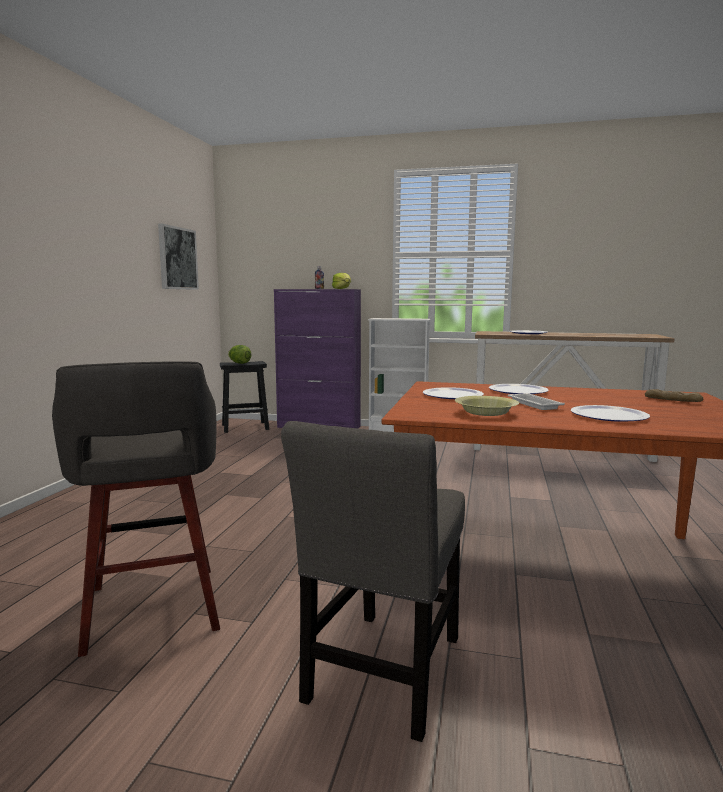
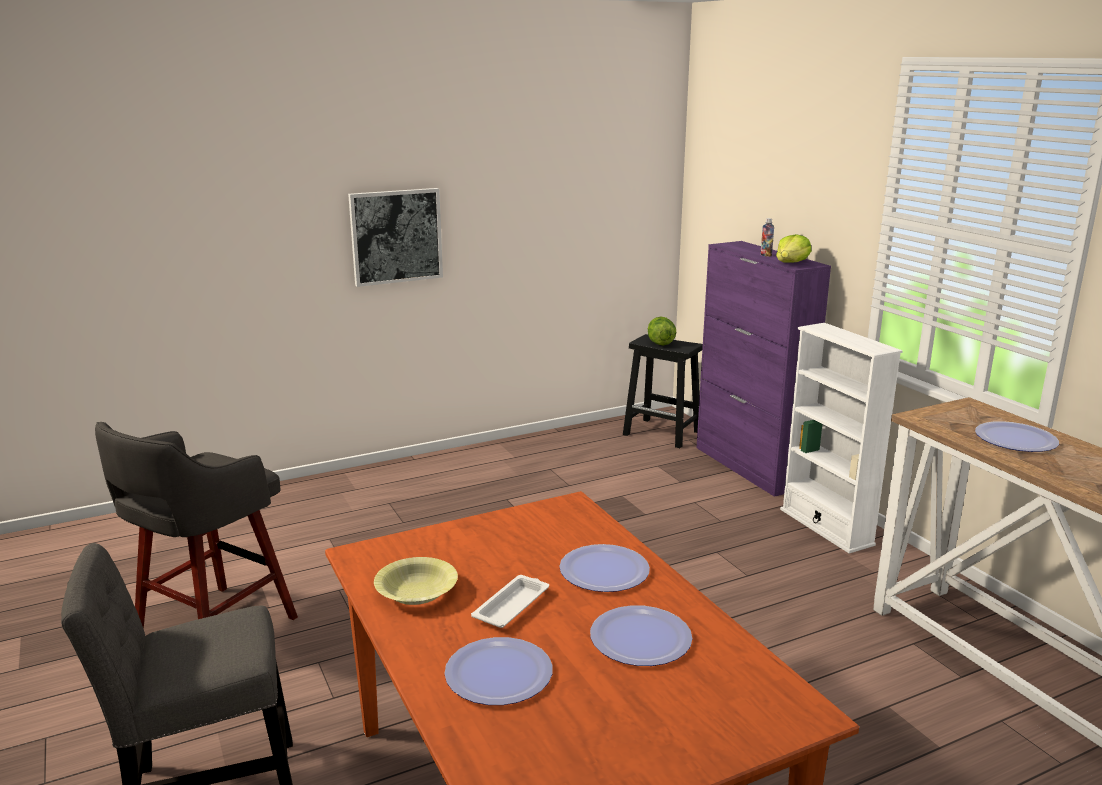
camera: 50 degrees right, 10 degrees up
picture [158,224,199,290] -> picture moved to [348,188,443,287]
plate [423,387,484,399] -> plate moved to [590,605,693,666]
bread [645,389,703,402] -> none

